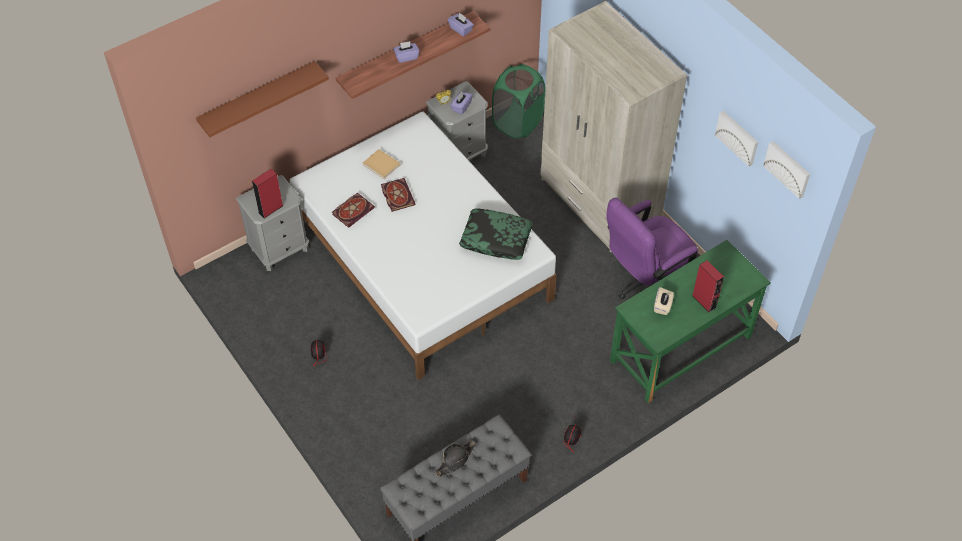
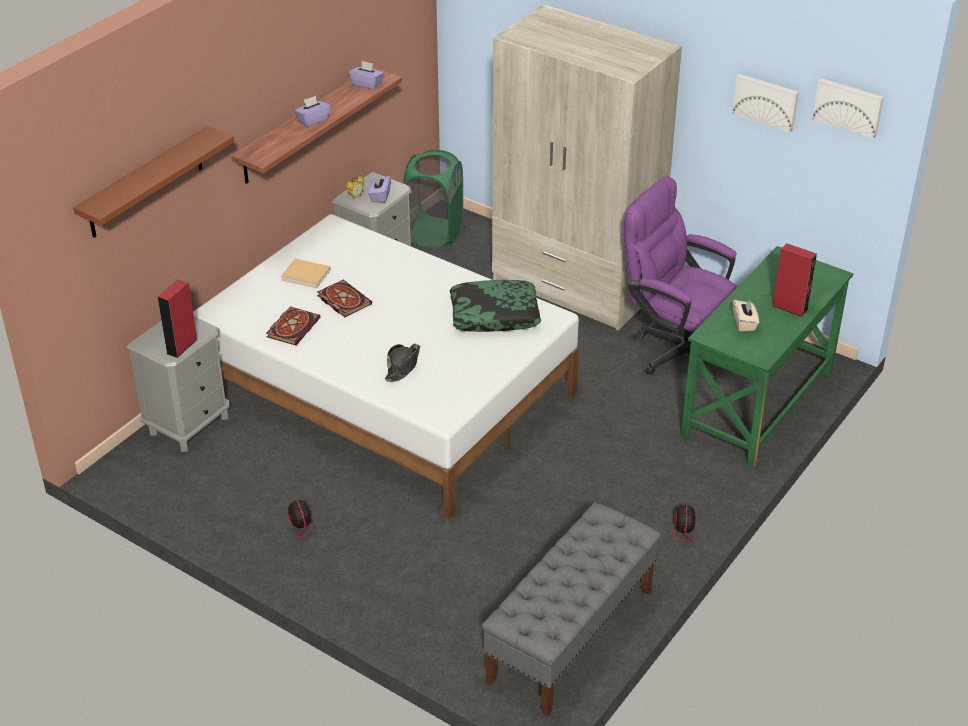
camera: 20 degrees left, 15 degrees down
black hat [435,440,476,477] -> black hat moved to [385,343,420,382]
purple office chair [606,198,698,300] -> purple office chair turned 90 degrees clockwise [623,176,738,386]

